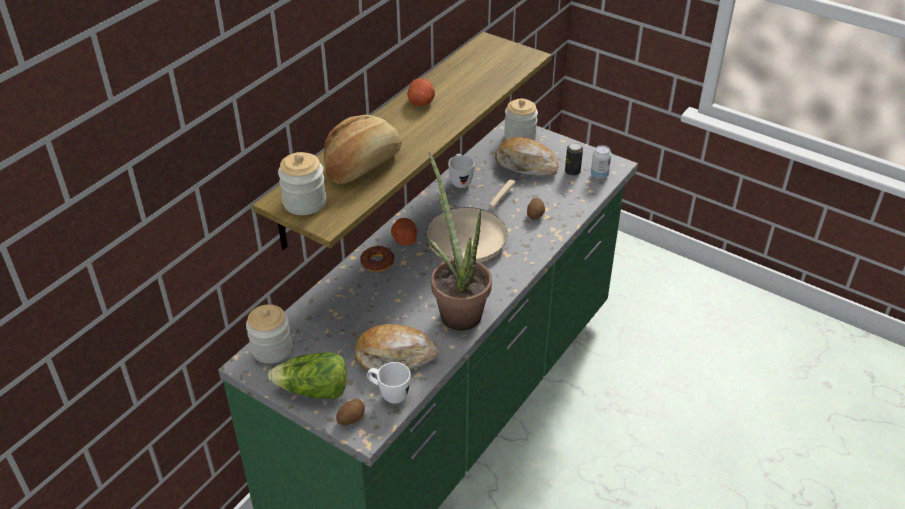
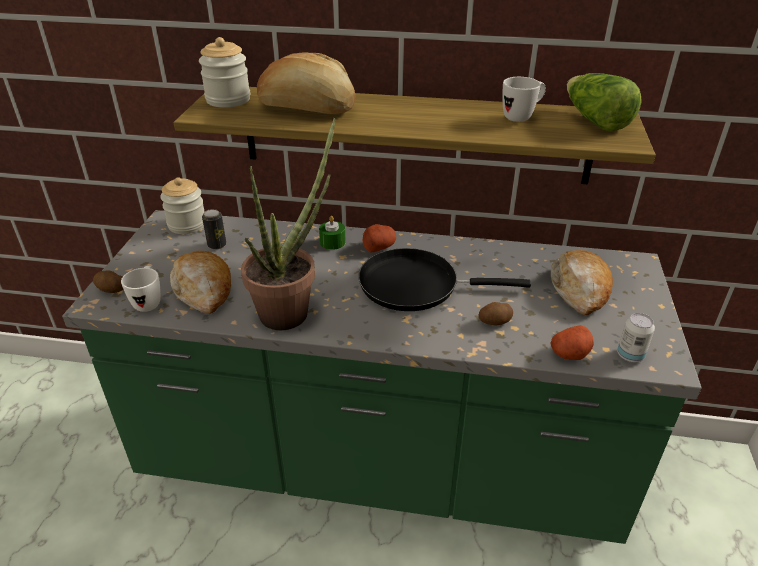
camera: 65 degrees right, 5 degrees down
lettuce [268,352,347,399] -> lettuce moved to [567,73,642,132]
donut [360,245,395,272] -> green candle [319,216,346,250]
potato [407,79,435,106] -> potato moved to [550,325,594,360]
beige frying pan [426,179,515,263] -> black frying pan [358,248,531,311]
white mug [448,154,475,188] -> white mug moved to [502,77,546,122]
jar [504,99,538,140] -> none
can [565,143,583,176] -> can moved to [202,209,226,249]

